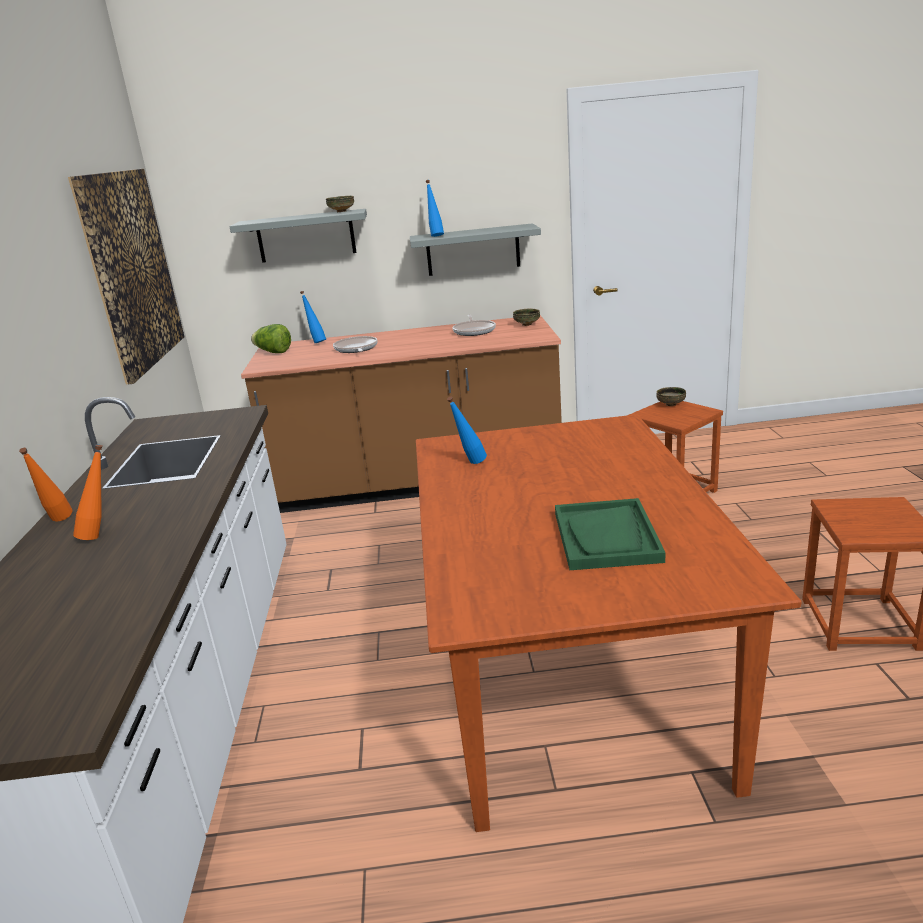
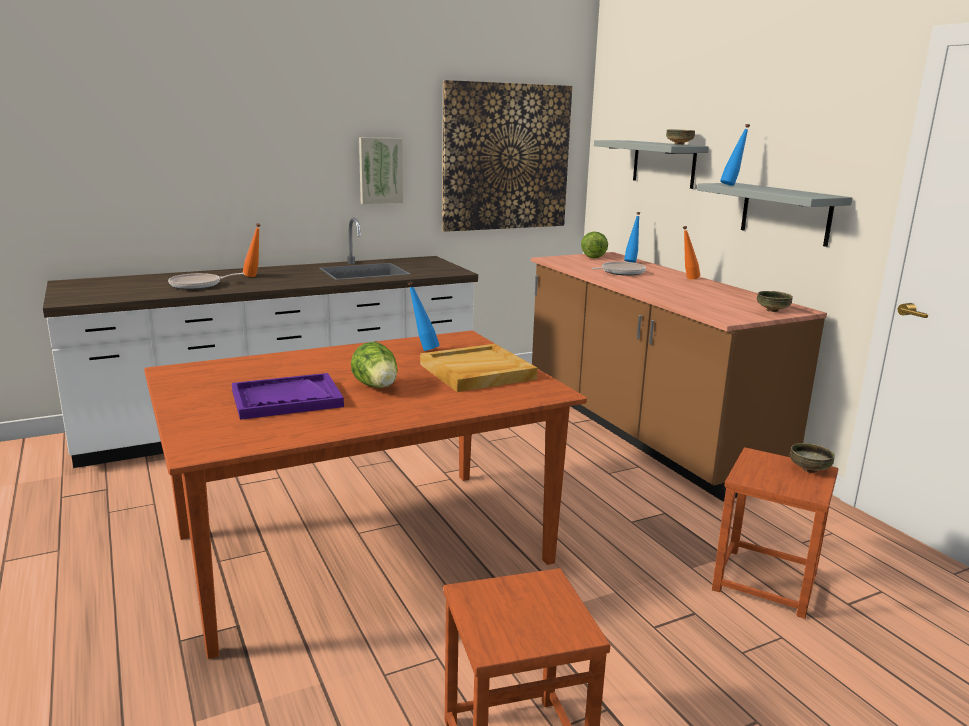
camera: 65 degrees right, 5 degrees down
orange bottle [19,448,72,521] -> orange bottle moved to [683,226,700,280]
frying pan [453,315,496,336] -> frying pan moved to [168,273,245,290]
green tray [555,498,665,570] -> purple tray [232,373,344,420]
none -> lettuce [351,342,398,388]
none -> picture [359,138,403,204]
none -> beige tray [420,344,537,392]

